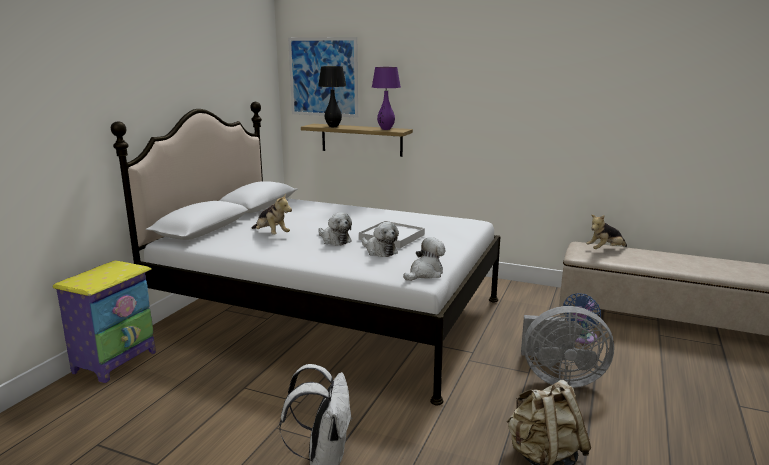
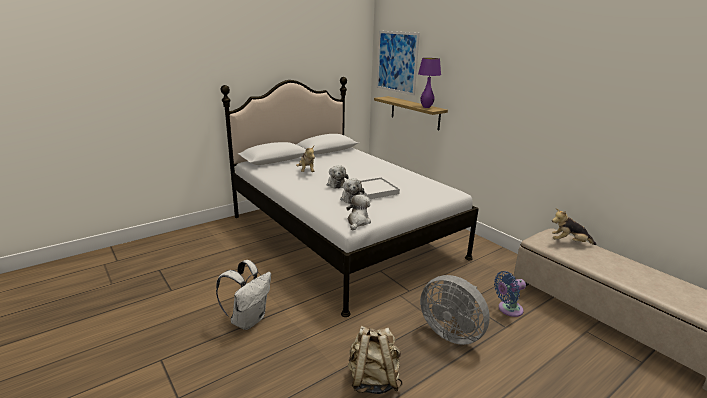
camera: 30 degrees right, 5 degrees up
nightstand [53,260,156,383] -> none
black table lamp [318,66,346,127] -> none
plush toy [403,237,445,281] -> plush toy turned 60 degrees counterclockwise [347,195,371,231]

